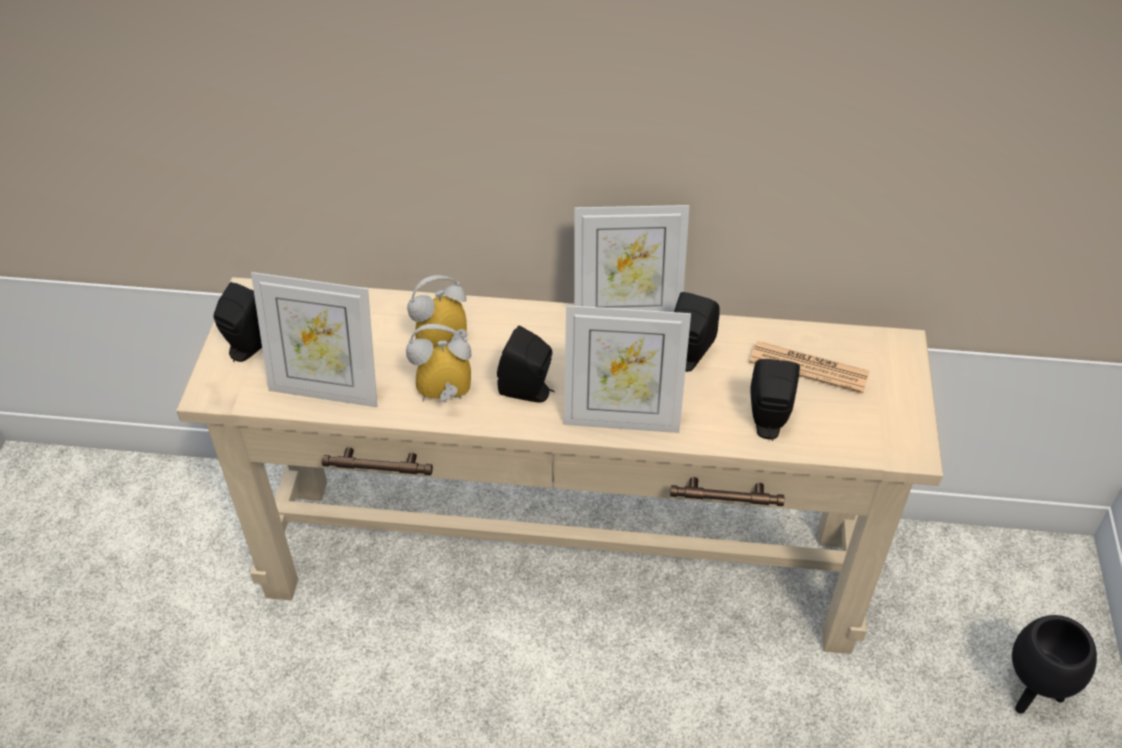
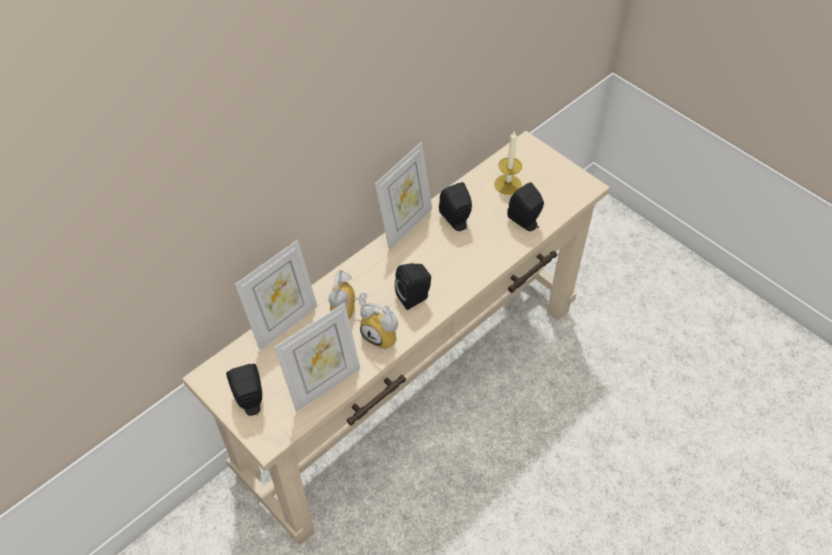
camera: 50 degrees left, 5 degrees up
alarm clock [406,324,471,402] -> alarm clock turned 90 degrees counterclockwise [360,303,398,350]
picture frame [564,305,691,433] -> picture frame moved to [235,240,317,350]
newspaper [749,341,870,394] -> candle [494,130,522,195]
black planter [1012,615,1097,714] -> none

